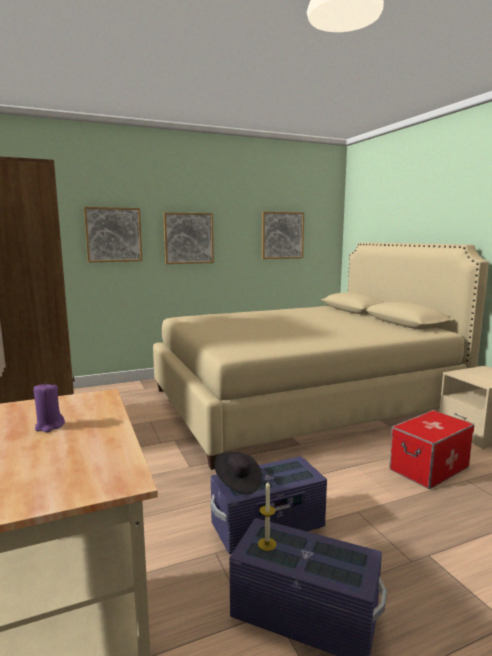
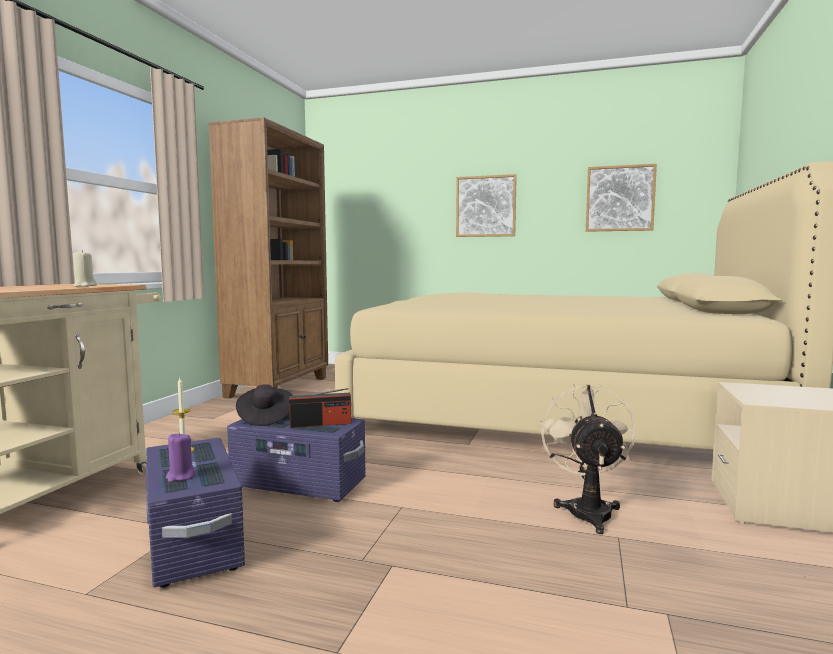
camera: 40 degrees right, 5 degrees down
purple candle [33,382,65,433] -> purple candle moved to [166,432,196,482]
picture [84,207,142,262] -> none
storage box [389,410,475,489] -> beige fan [539,383,636,534]
none -> beige candle [73,250,97,287]
none -> radio [289,388,351,428]

